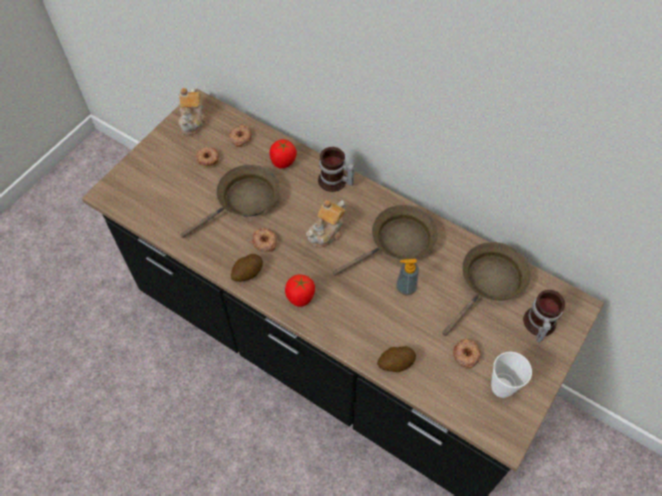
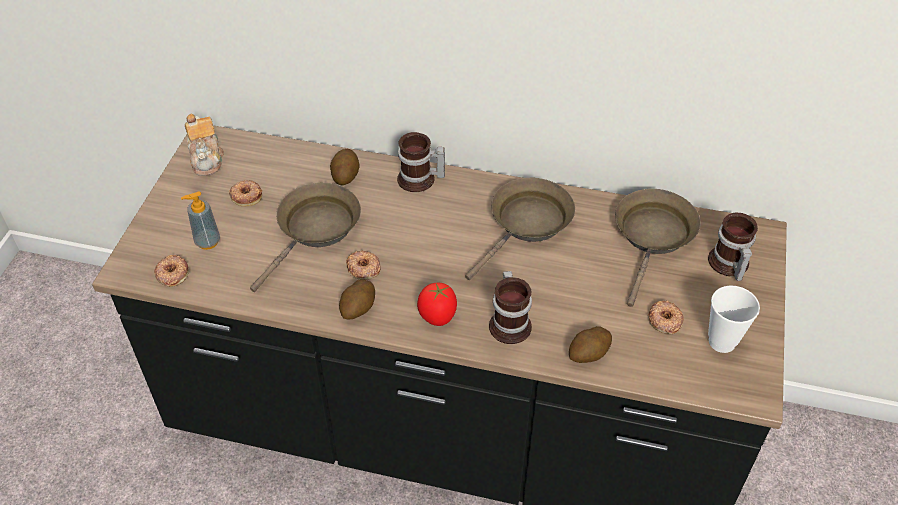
camera: 20 degrees left, 10 degrees down
donut [229,125,252,147] -> donut moved to [154,255,189,287]
tomato [270,139,297,169] -> potato [330,149,360,185]
teapot [306,200,346,248] -> none
soap dispenser [396,259,419,295] -> soap dispenser moved to [181,191,220,250]
none -> mug [489,271,532,344]

